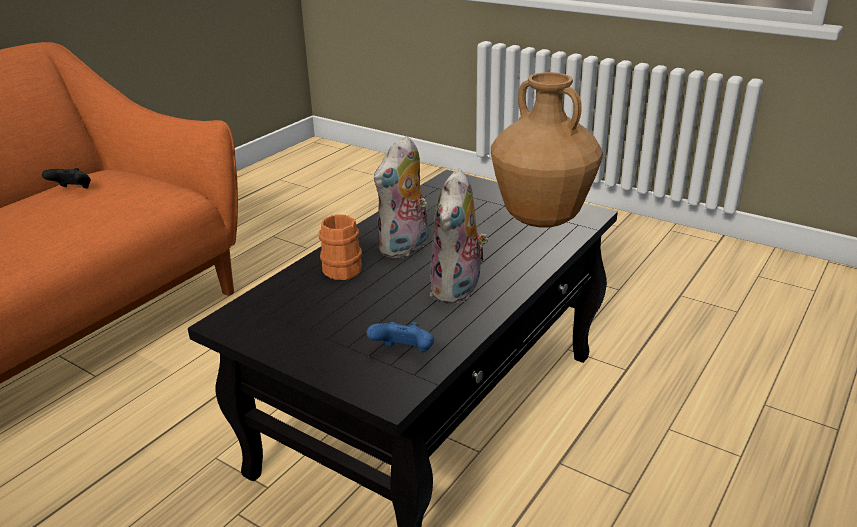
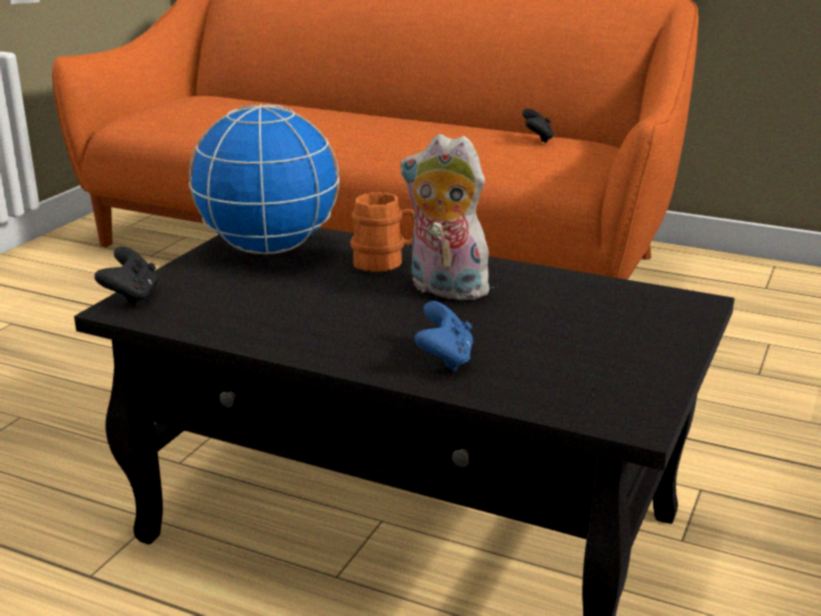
camera: 80 degrees right, 5 degrees down
blue game controller [367,322,434,352] -> blue game controller moved to [414,301,473,371]
plush toy [430,168,488,304] -> none
brown vase [491,72,603,228] -> none
none -> black game controller [94,246,158,306]
none -> globe [189,104,339,254]

